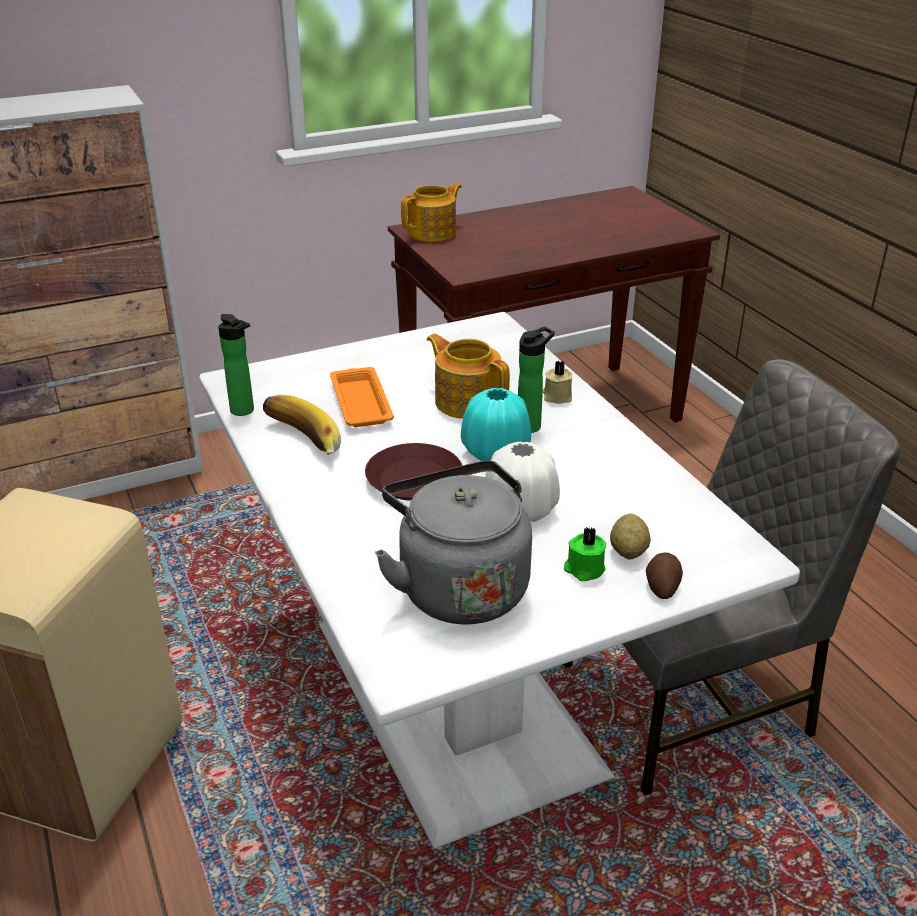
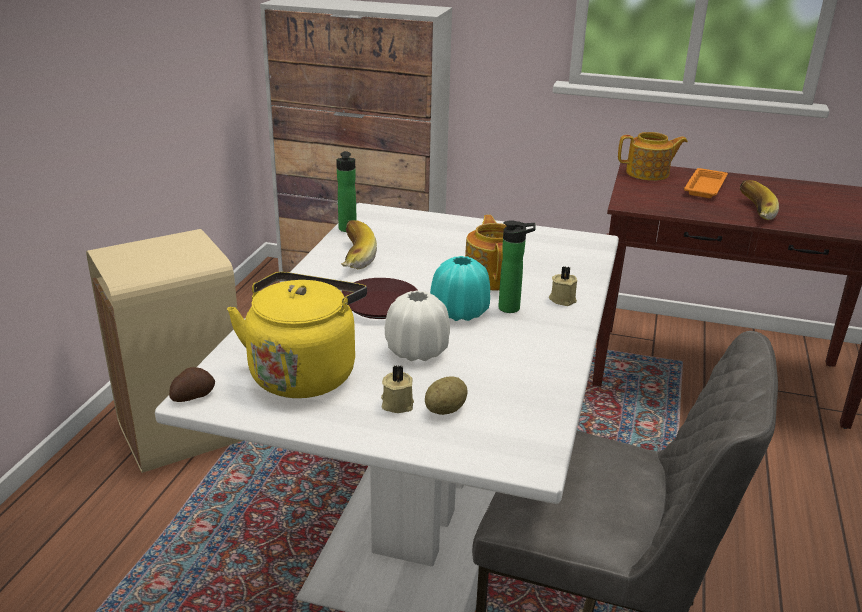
camera: 40 degrees right, 5 degrees down
orange tray [330,367,394,427] -> orange tray moved to [684,168,728,198]
grey kettle [375,461,532,625] -> yellow kettle [227,272,367,398]
green candle [564,527,606,581] -> beige candle [381,365,414,413]
potato [646,552,683,599] -> potato moved to [169,367,215,402]
none -> banana [740,180,779,220]

